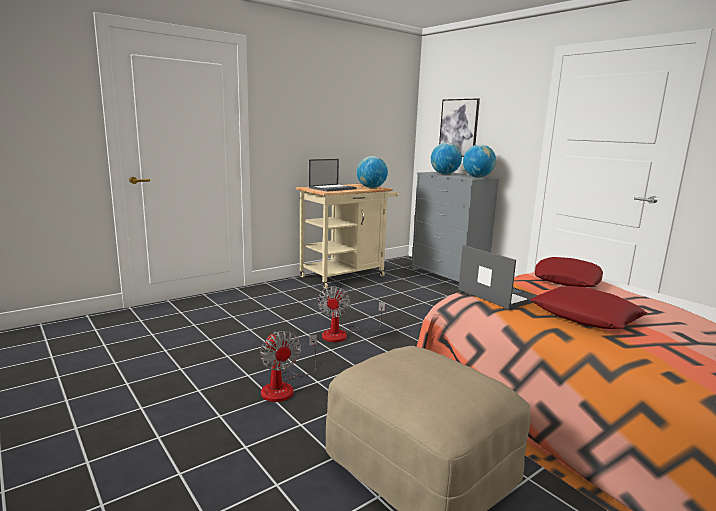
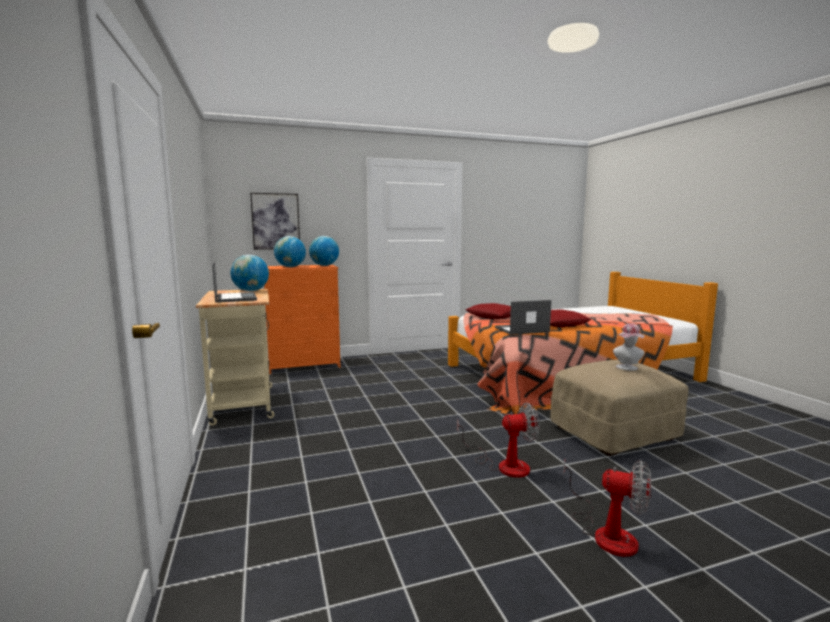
camera: 70 degrees left, 5 degrees down
fan [317,286,385,342] -> fan moved to [563,460,651,557]
grey dresser [411,172,499,282] -> orange dresser [264,265,341,374]
none -> hat [613,323,644,371]

